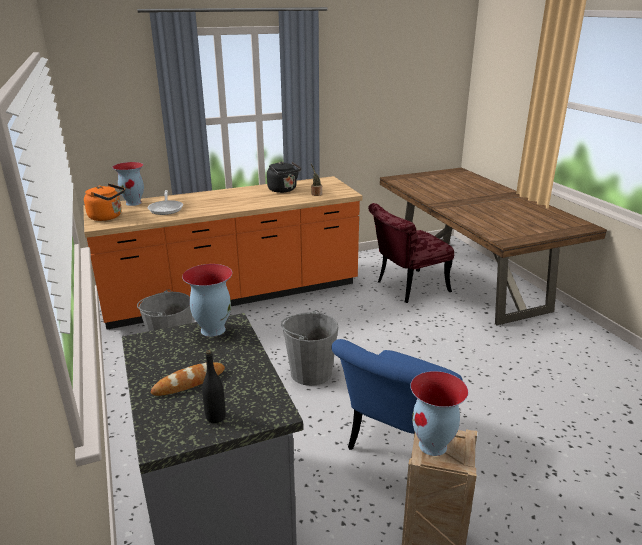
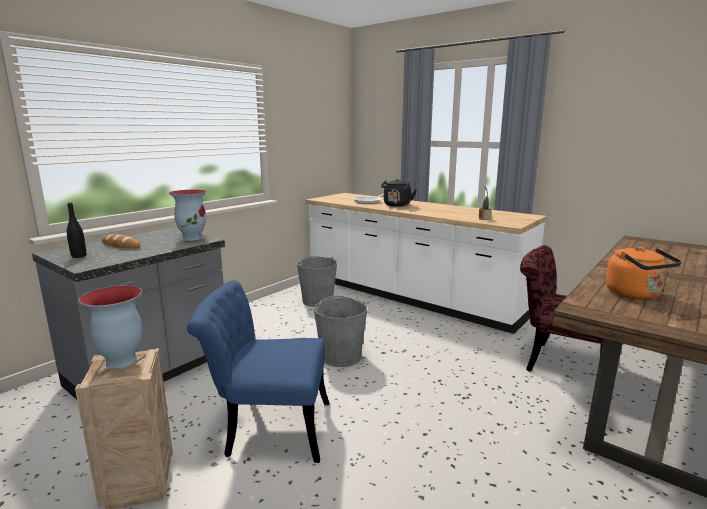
camera: 60 degrees right, 10 degrees down
orange counter [83,176,363,330] -> white counter [305,193,547,334]
orange kettle [84,183,125,221] -> orange kettle moved to [606,247,682,299]
vase [112,162,144,206] -> none
black kettle [267,162,301,193] -> black kettle moved to [381,179,417,207]

